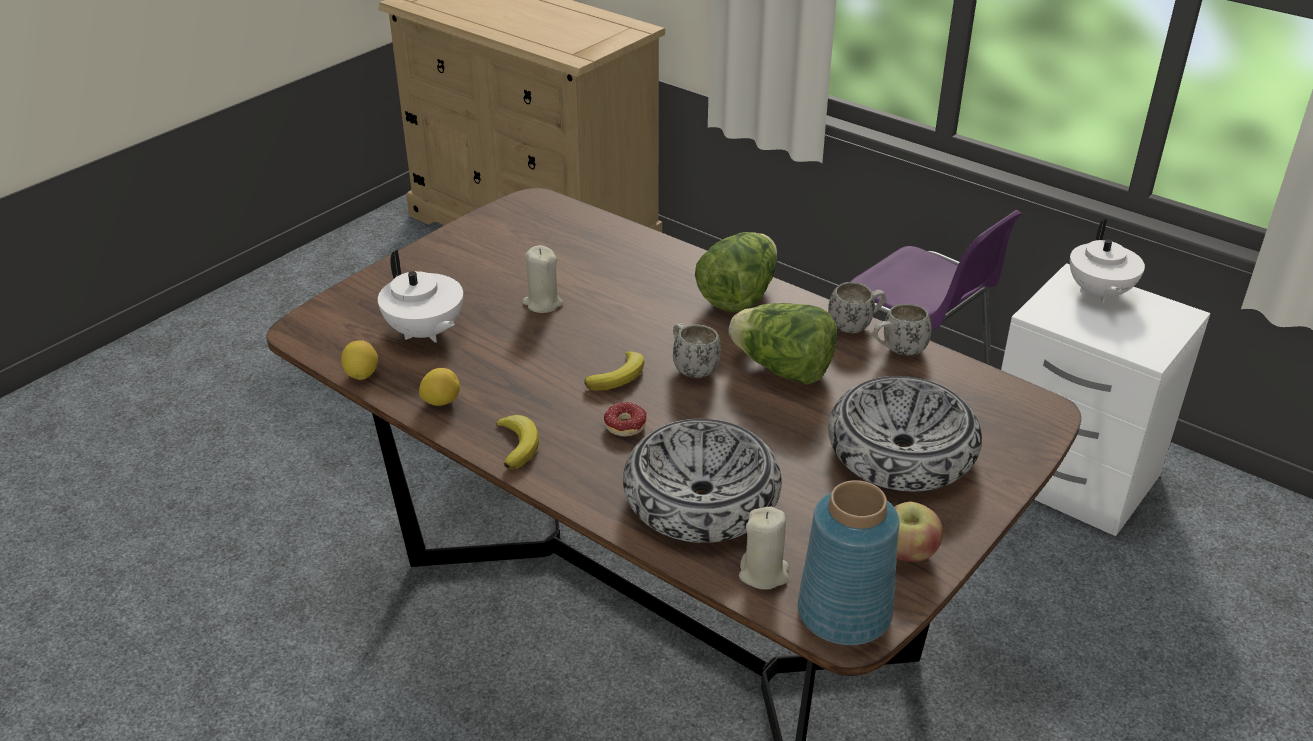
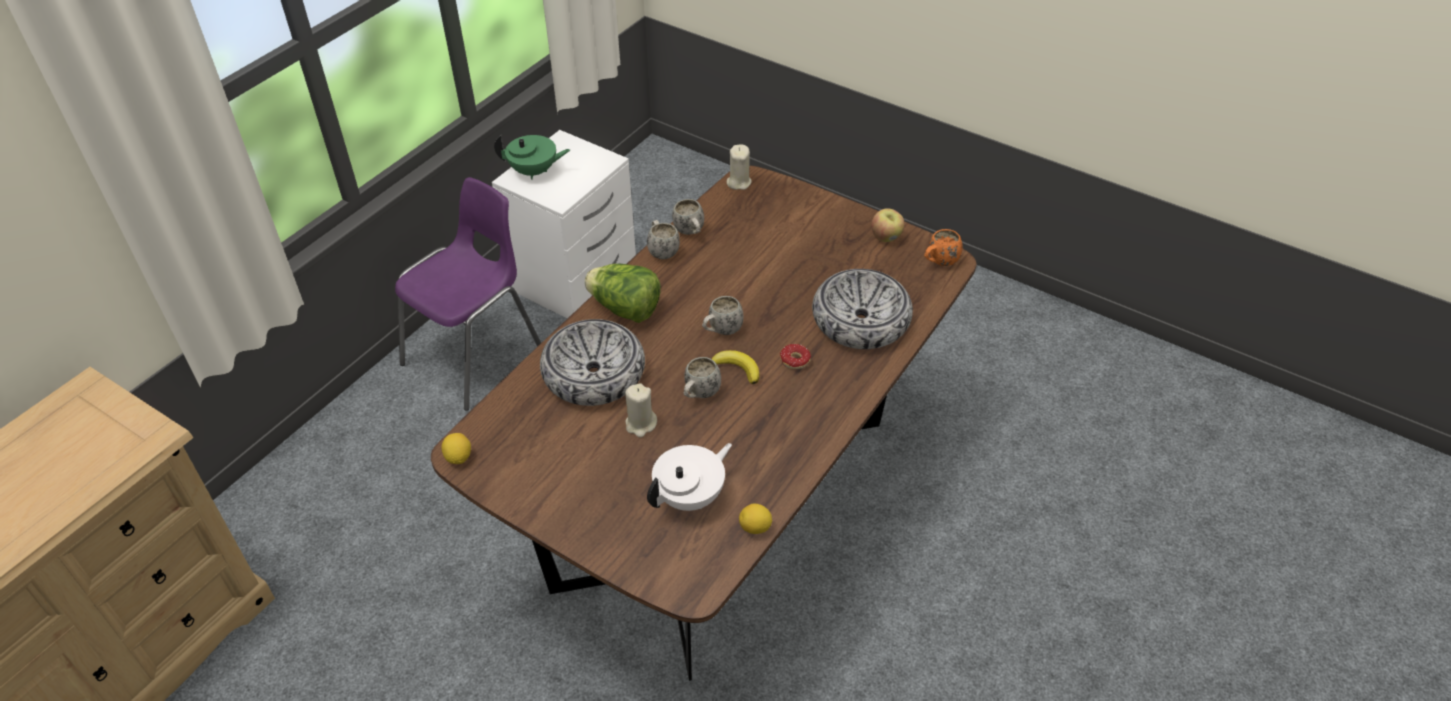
camera: 95 degrees left, 10 degrees up
lemon [419,368,460,406] -> lemon moved to [441,433,471,464]
banana [496,415,539,470] -> none
lettuce [729,303,837,385] -> none
beige candle [739,507,789,590] -> beige candle moved to [727,144,752,190]
blue vase [798,480,899,645] -> orange mug [924,229,962,266]
bowl [828,376,982,491] -> bowl moved to [540,319,645,406]
white teapot [1070,220,1145,303] -> green teapot [494,134,570,180]
none -> white mug [684,357,721,398]

